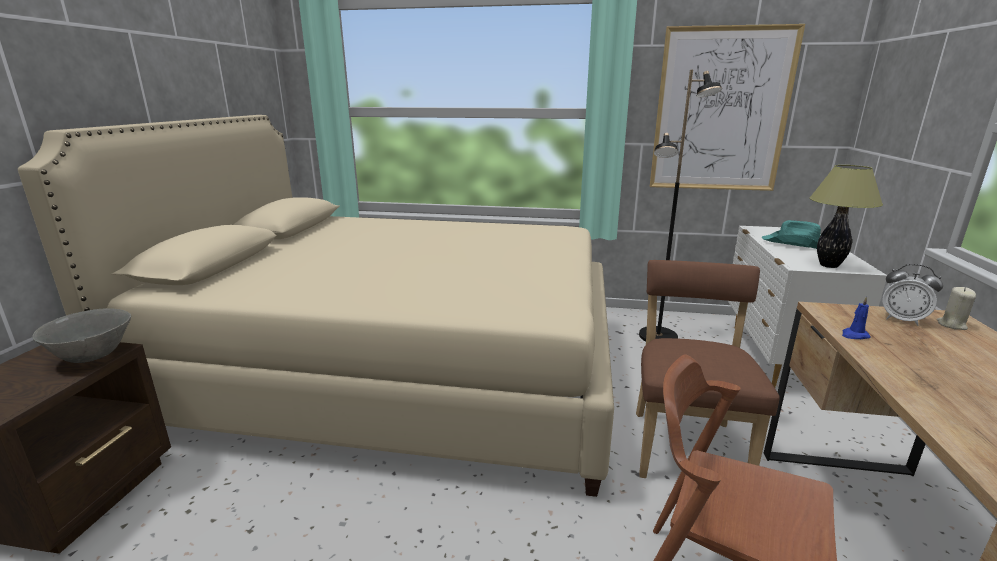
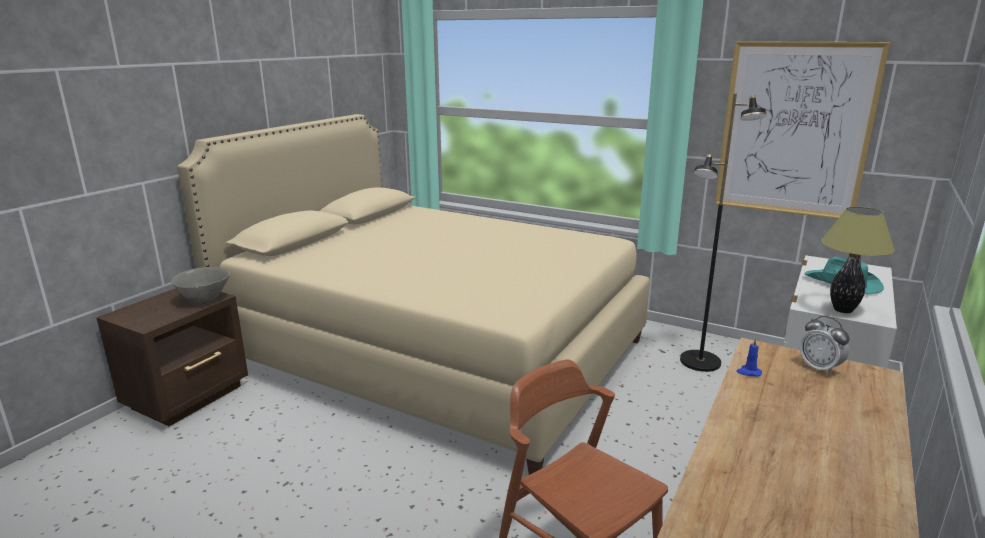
camera: 20 degrees right, 0 degrees up
brown chair [636,260,780,478] -> none
beige candle [937,287,976,330] -> none

